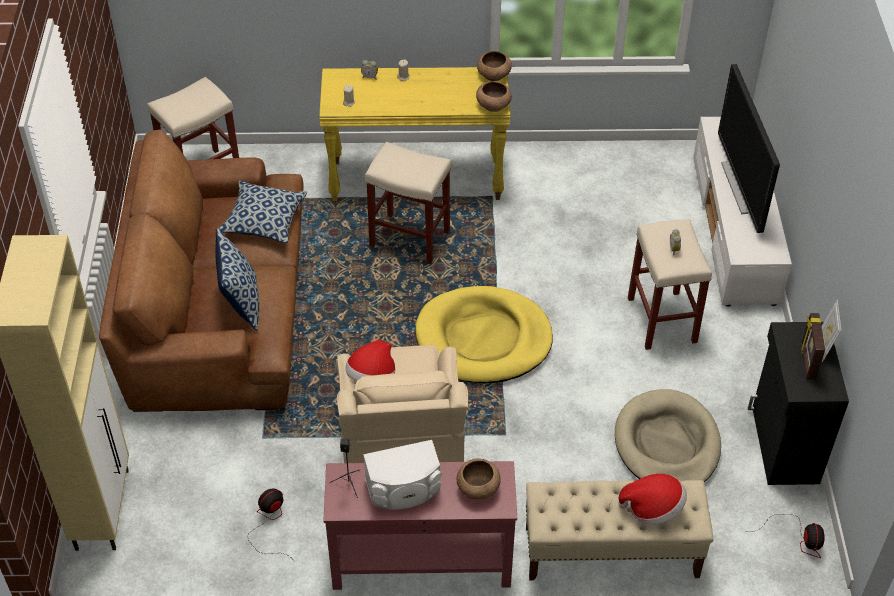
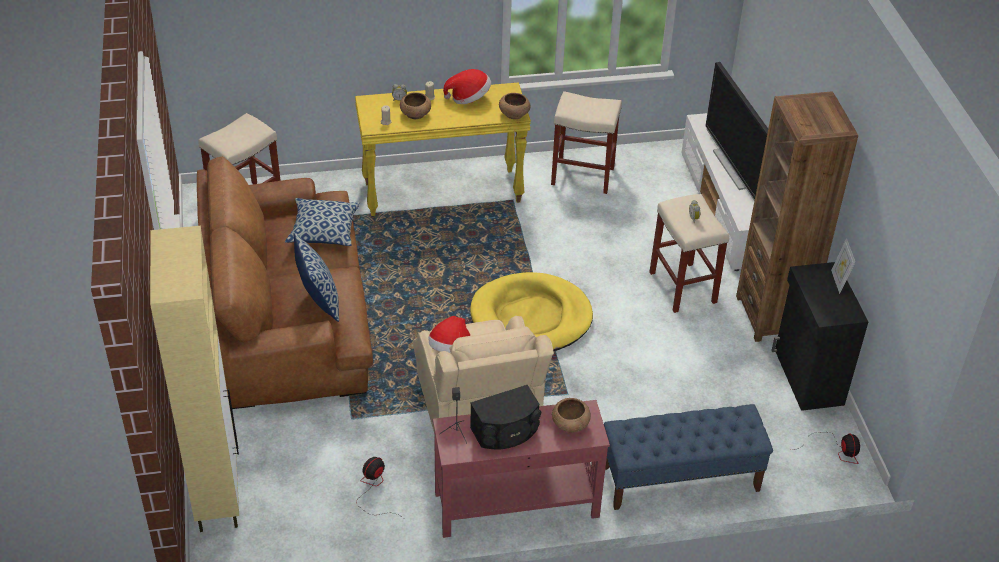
camera: 10 degrees left, 5 degrees down
white speaker [363,440,442,510] -> black speaker [470,385,541,450]
beige stool [365,142,452,264] -> beige stool moved to [551,91,622,194]
brown bowl [477,51,512,81] -> brown bowl moved to [400,92,431,119]
beige bench [526,480,714,580] -> blue bench [604,404,773,510]
beige dog bed [615,389,721,482] -> none
hat [619,474,687,524] -> hat moved to [443,69,491,104]
picture frame [801,313,825,380] -> none
none -> brown bookcase [736,91,858,342]

